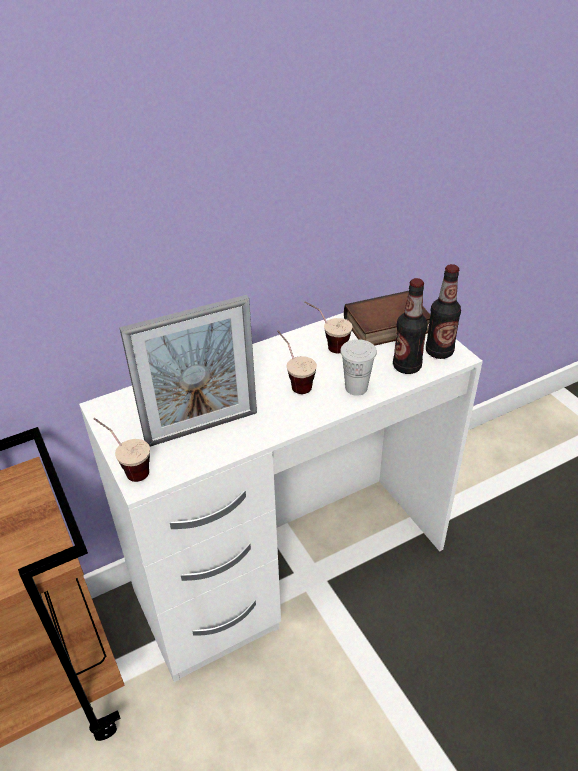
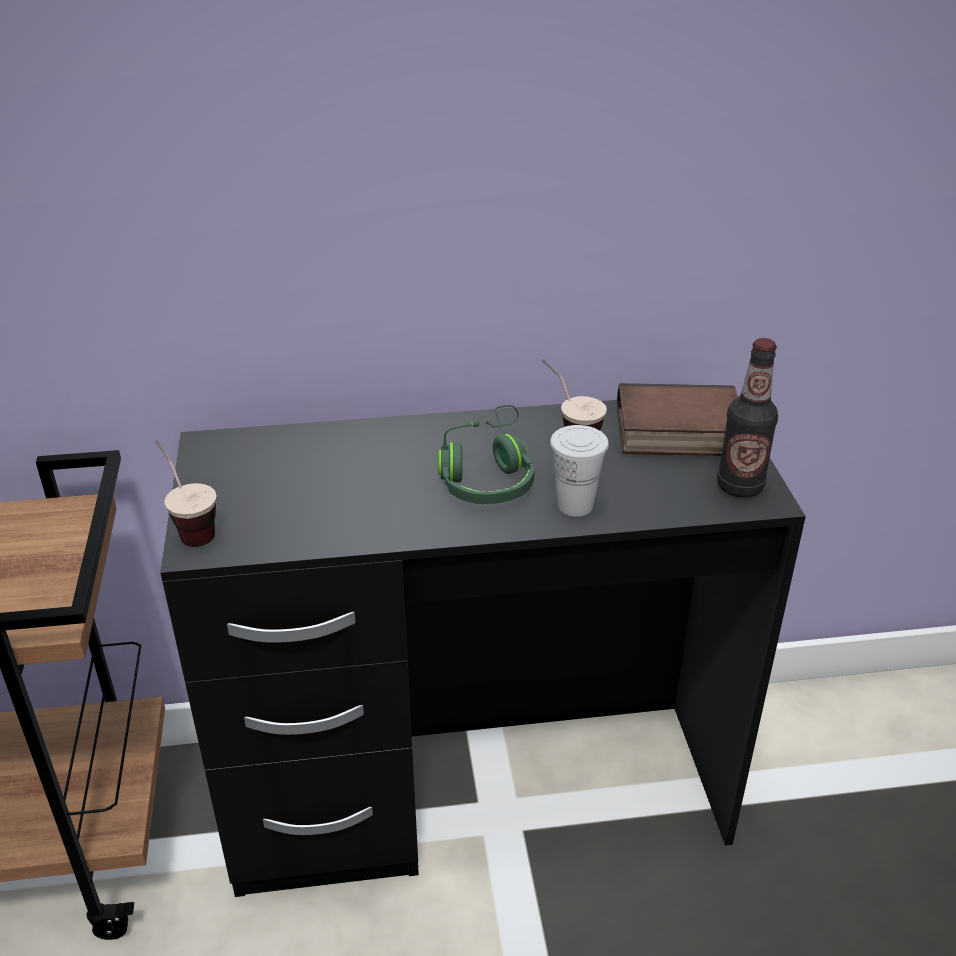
camera: 20 degrees right, 5 degrees down
white desk [79,313,483,682] -> black desk [160,400,806,897]
picture frame [119,295,257,447] -> none
cup [277,330,317,394] -> green headphones [438,405,535,504]
bottle [393,278,428,374] -> none

